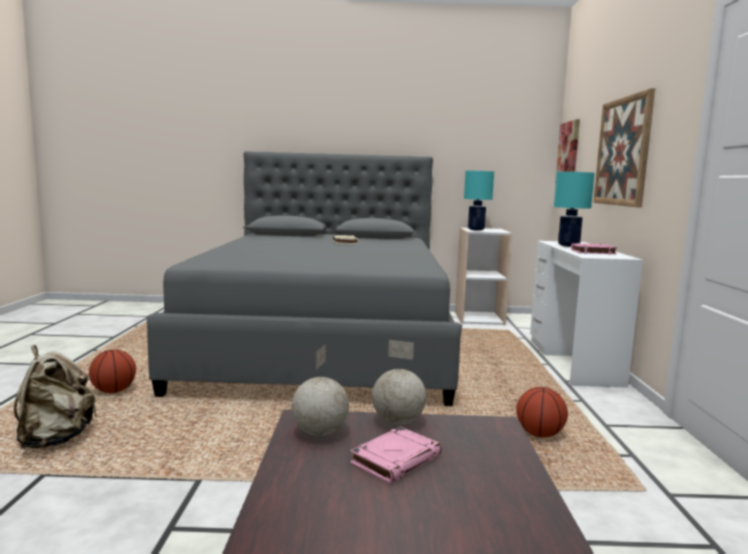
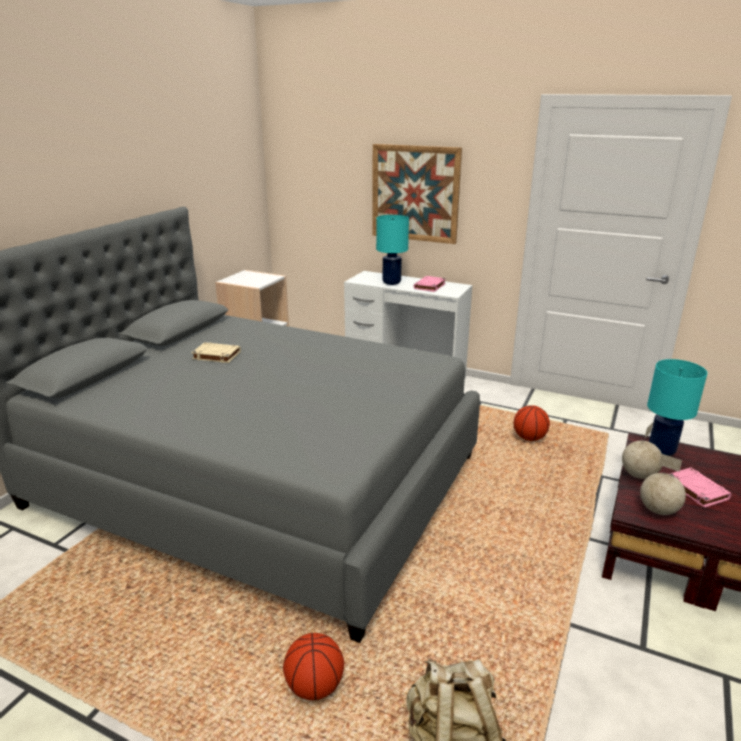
camera: 65 degrees left, 15 degrees up
turquoise table lamp [464,170,494,231] -> turquoise table lamp moved to [647,359,707,456]
picture [555,119,580,183] -> none

